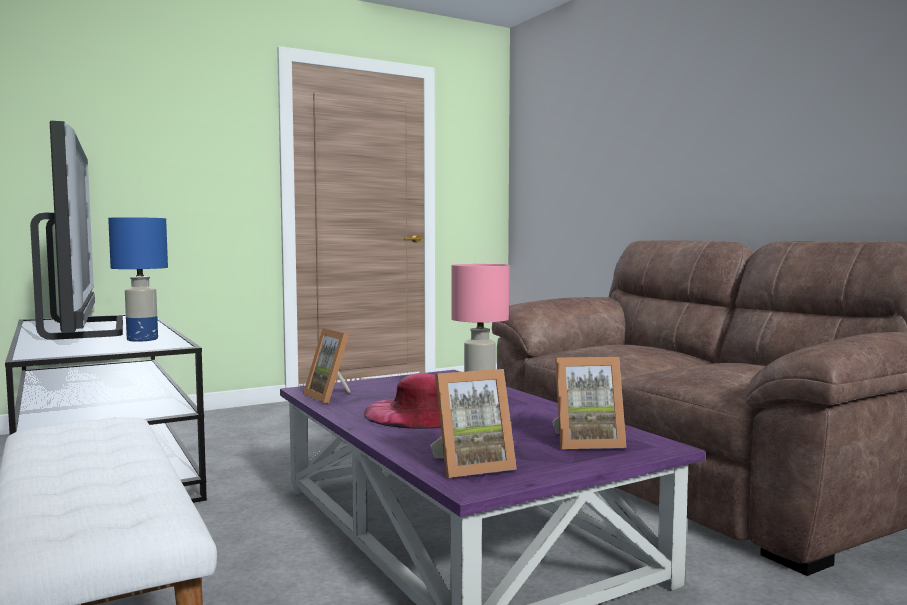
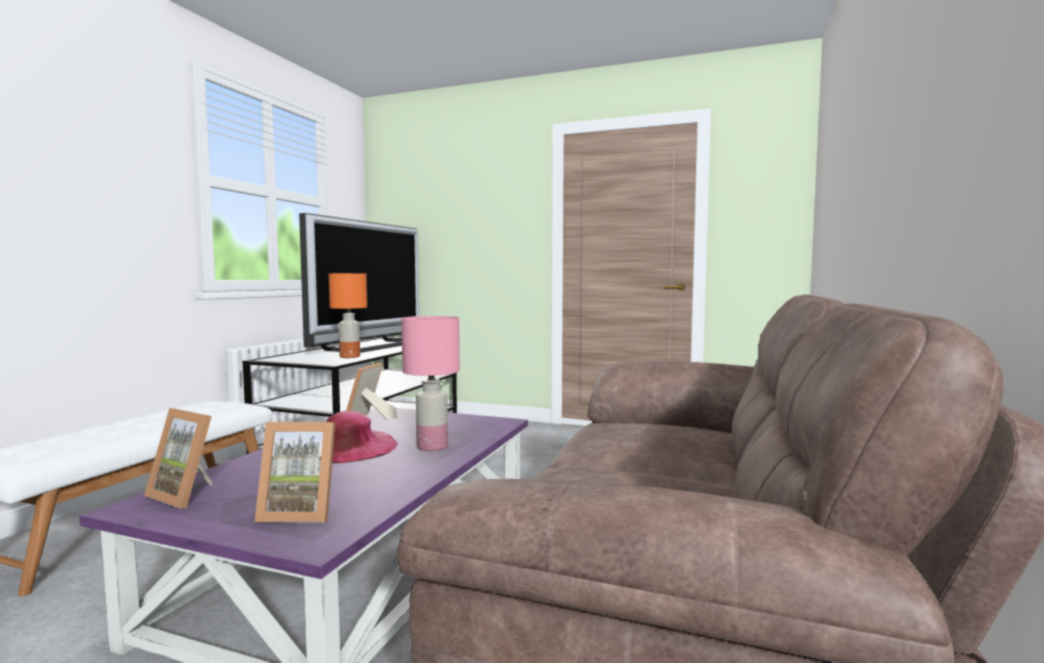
camera: 50 degrees right, 0 degrees up
blue table lamp [108,217,168,342] -> orange table lamp [329,273,367,358]
picture frame [552,357,626,450] -> picture frame turned 45 degrees counterclockwise [255,422,336,522]

